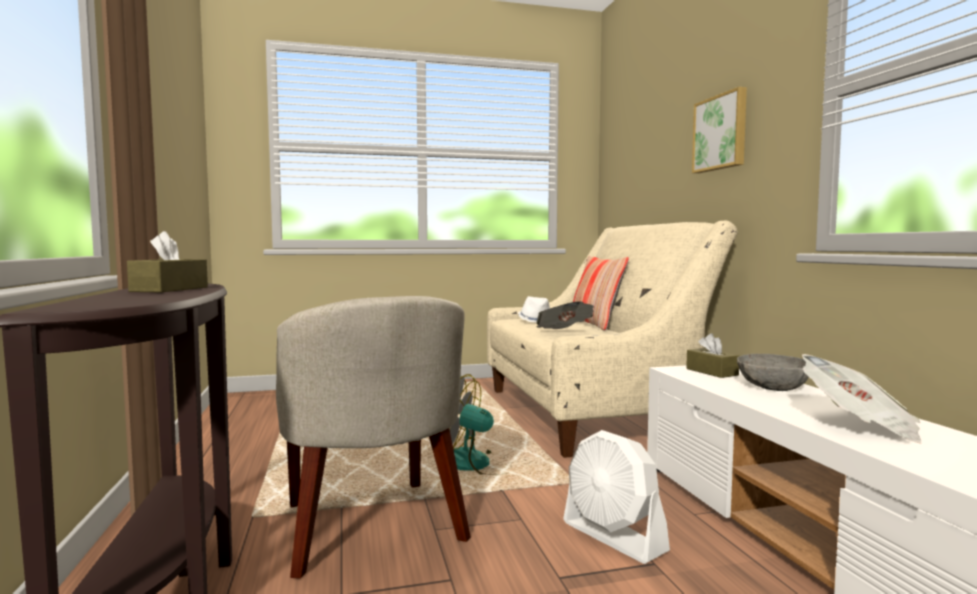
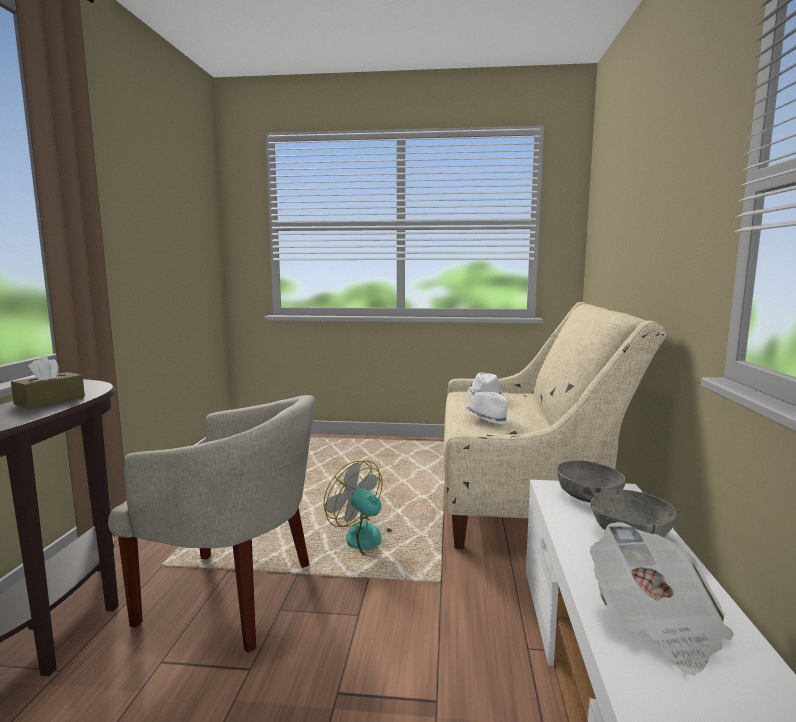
camera: 20 degrees right, 5 degrees up
beige armchair [276,296,471,579] -> beige armchair turned 75 degrees counterclockwise [108,395,315,653]
newspaper [536,301,594,329] -> white hat [465,392,513,424]
white fan [563,430,670,564] -> none
pillow [573,256,629,331] -> none
brown tissue box [686,333,739,378] -> grey bowl [557,460,626,503]
picture [692,87,747,173] -> none

